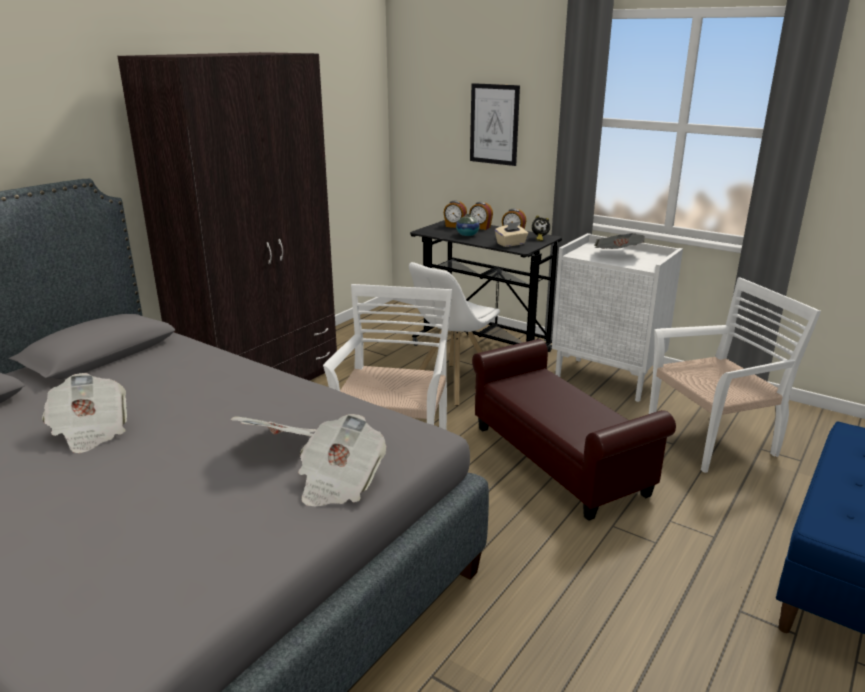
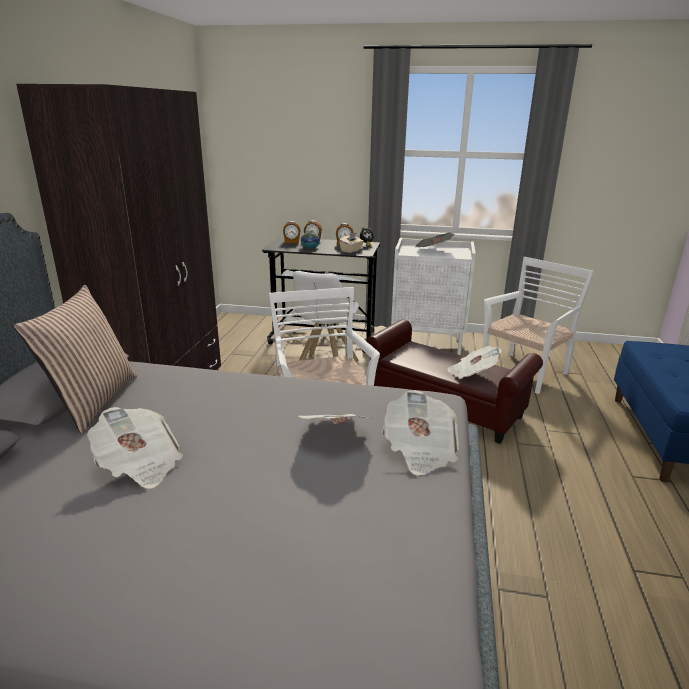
camera: 25 degrees left, 0 degrees up
picture [470,83,520,166] -> none
none -> pillow [13,285,137,434]
none -> newspaper [447,346,502,379]

